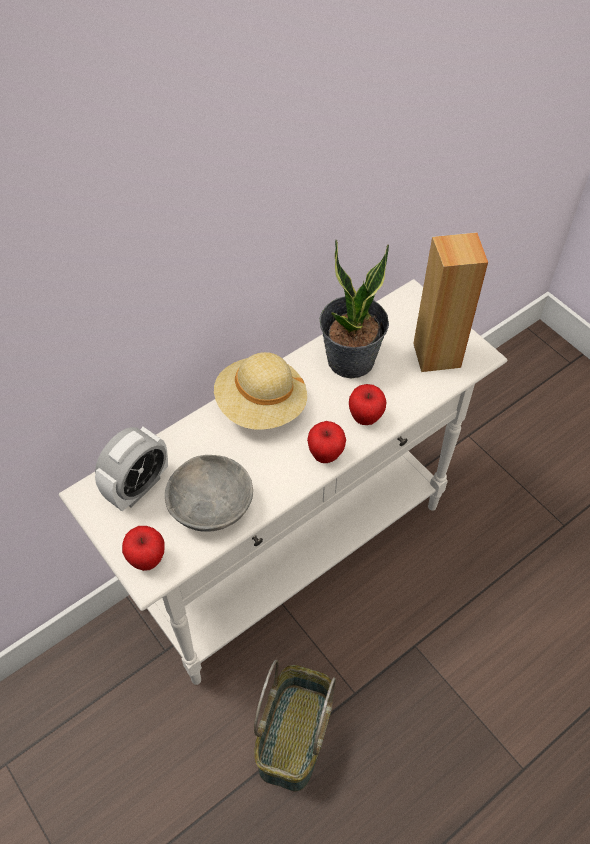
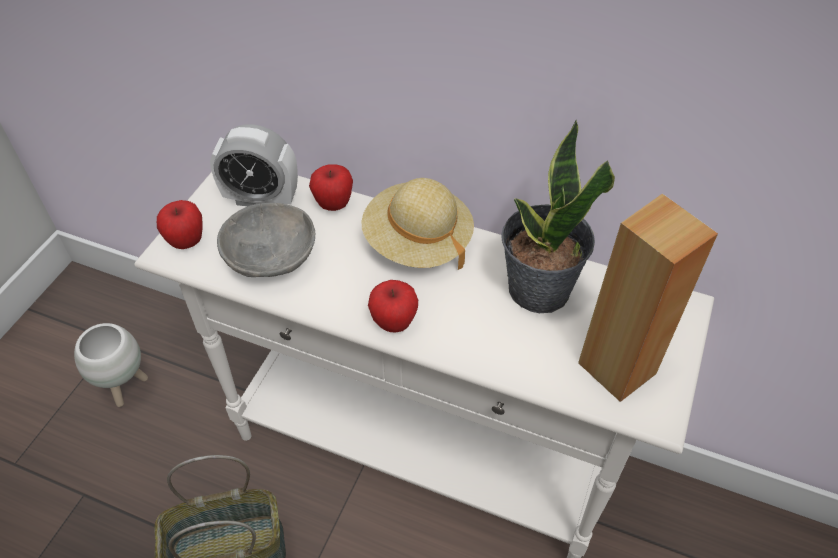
camera: 60 degrees right, 5 degrees down
apple [349,384,387,425] -> apple moved to [309,164,353,211]
none -> white planter [74,323,148,407]

